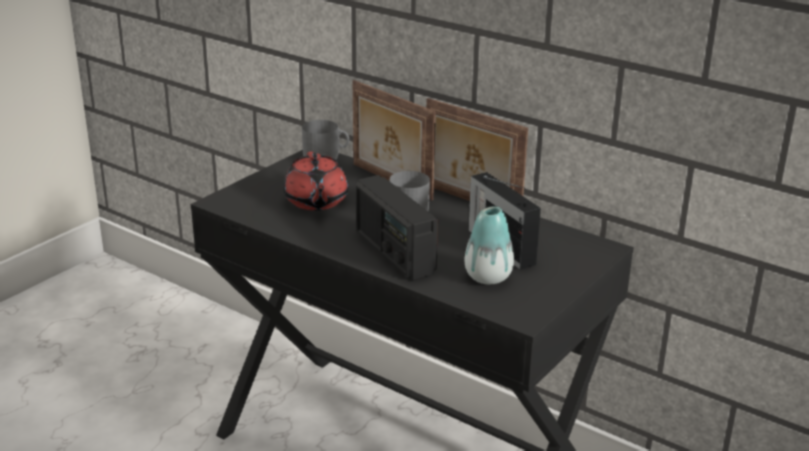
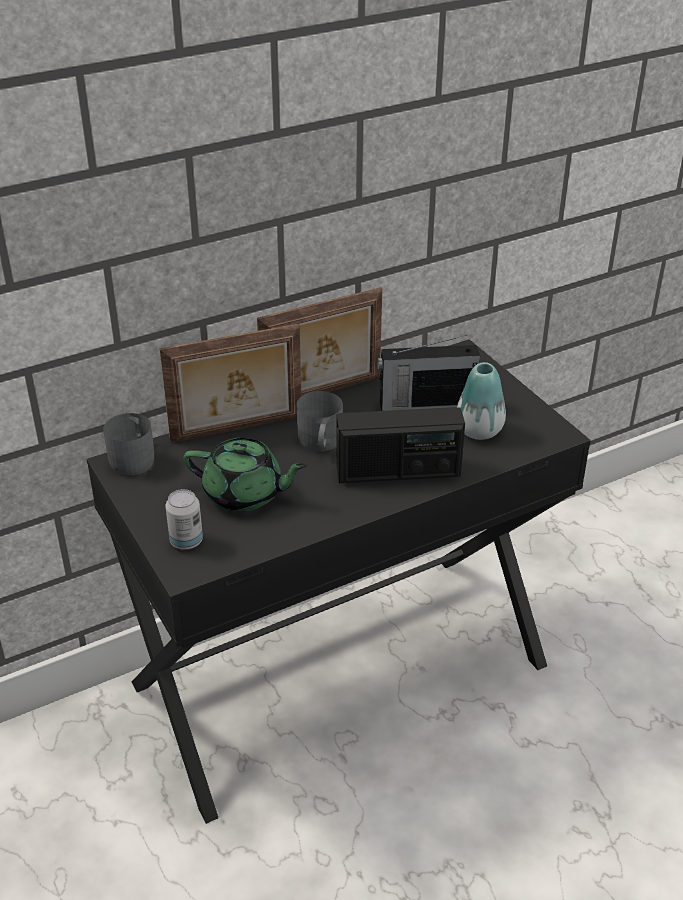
camera: 65 degrees left, 10 degrees up
red teapot [283,152,348,210] -> green teapot [184,437,308,511]
none -> can [165,489,203,550]

